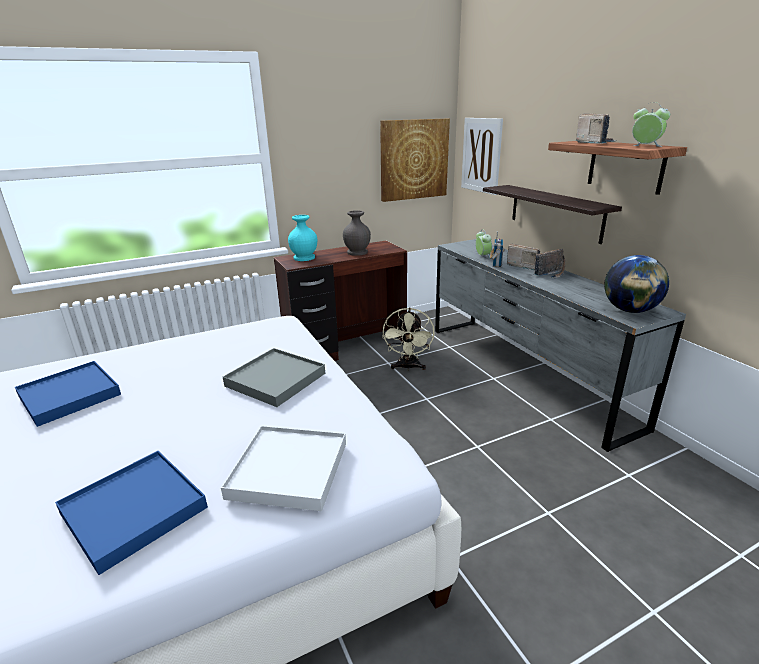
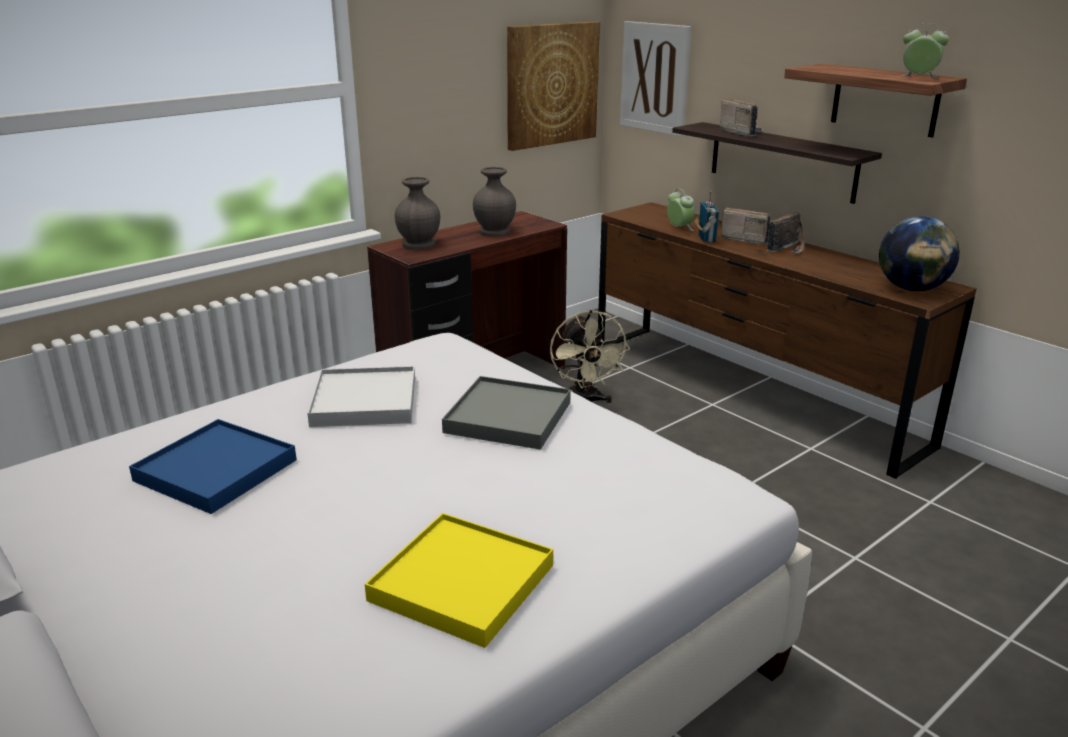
camera: 15 degrees left, 0 degrees up
blue tray [55,451,208,575] -> yellow tray [365,513,553,648]
white tray [221,426,346,511] -> white tray moved to [307,366,415,427]
turquoise vase [288,215,317,261] -> grey vase [395,177,440,250]
grey dresser [435,239,686,452] -> brown dresser [598,202,977,479]
radio [576,114,615,144] -> radio moved to [720,98,765,136]

